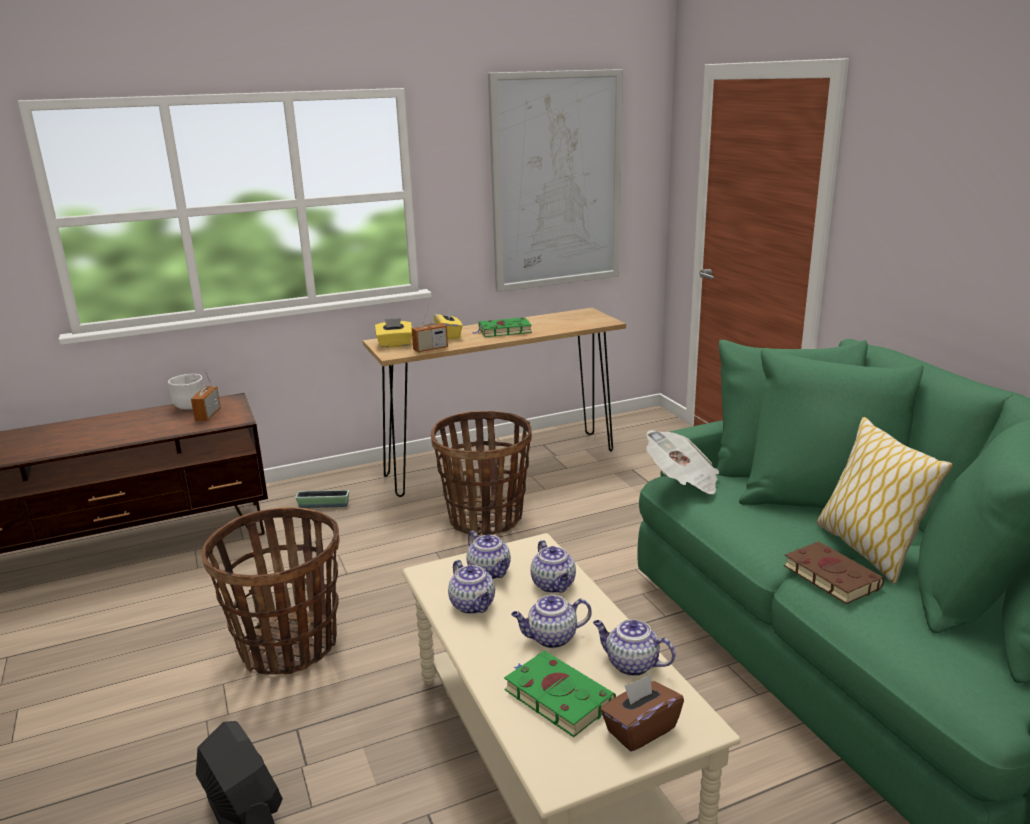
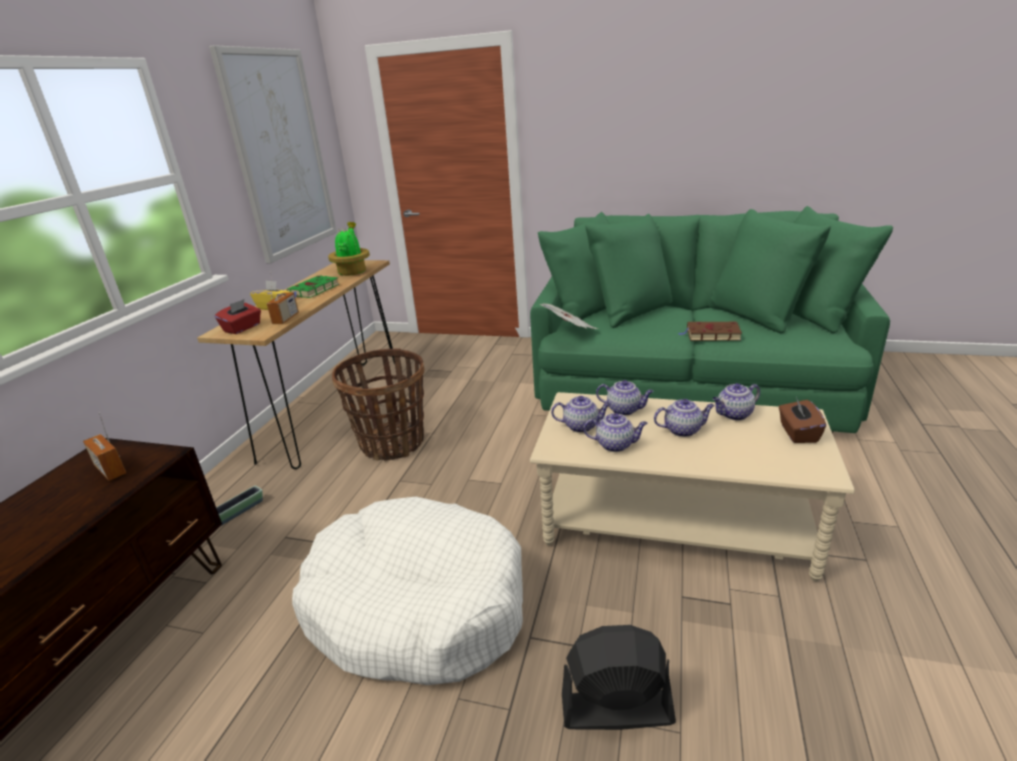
camera: 50 degrees left, 5 degrees up
white bowl [168,374,204,410] -> none
basket [201,507,340,675] -> white dog bed [292,497,523,685]
yellow tissue box [375,318,412,348] -> red tissue box [215,299,261,334]
green book [504,650,616,737] -> none
teapot [511,595,592,648] -> teapot turned 120 degrees counterclockwise [654,399,715,437]
pillow [817,417,953,583] -> none
none -> potted plant [328,222,370,276]

